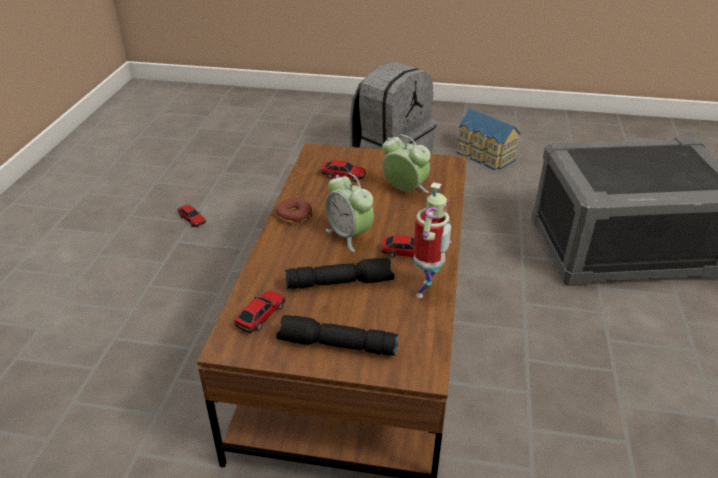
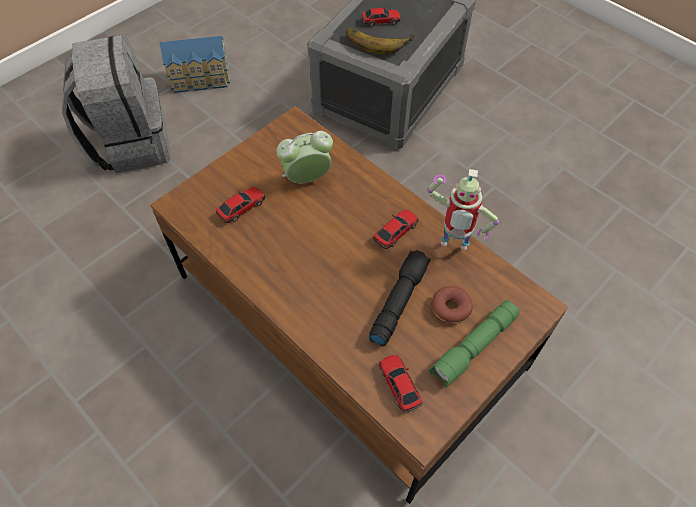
camera: 55 degrees left, 20 degrees up
toy car [178,204,206,227] -> toy car moved to [362,8,400,27]
donut [276,198,312,223] -> donut moved to [430,286,473,323]
black flashlight [276,315,398,356] -> green flashlight [429,300,520,388]
alarm clock [325,173,374,252] -> none
toy robot [413,182,451,298] -> toy robot turned 135 degrees clockwise [427,169,499,250]
none -> banana [346,28,415,54]

